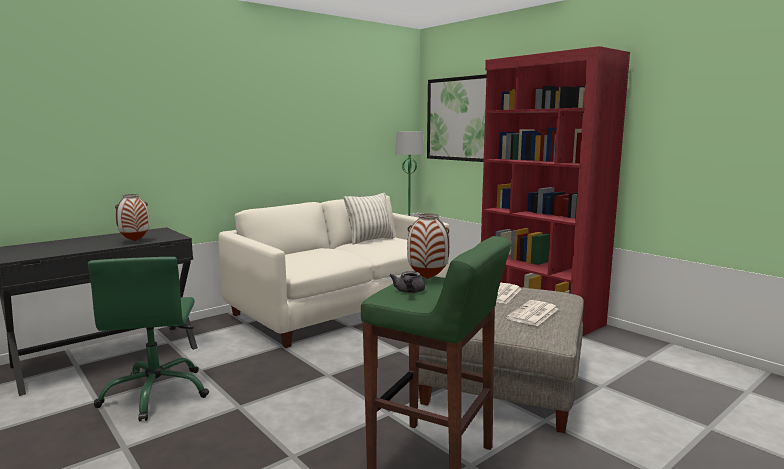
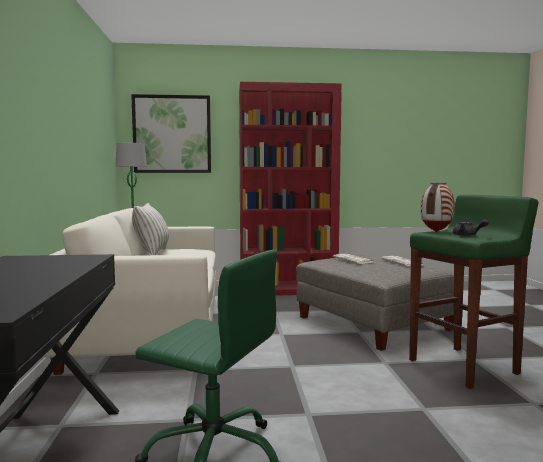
camera: 55 degrees left, 5 degrees down
vase [115,194,150,241] -> none

